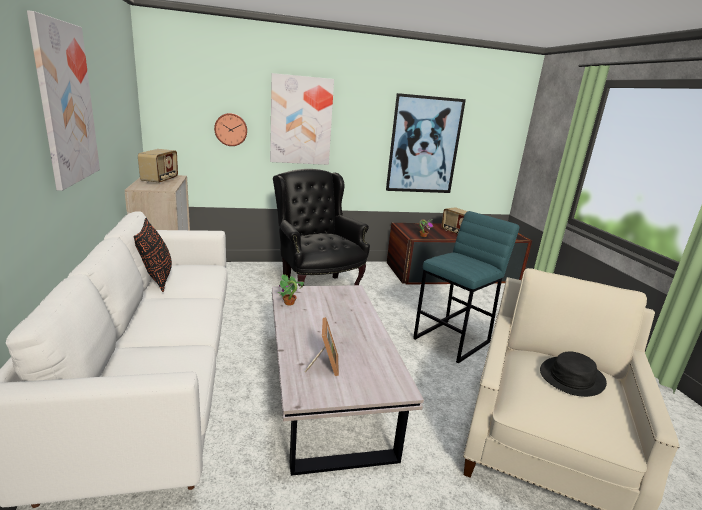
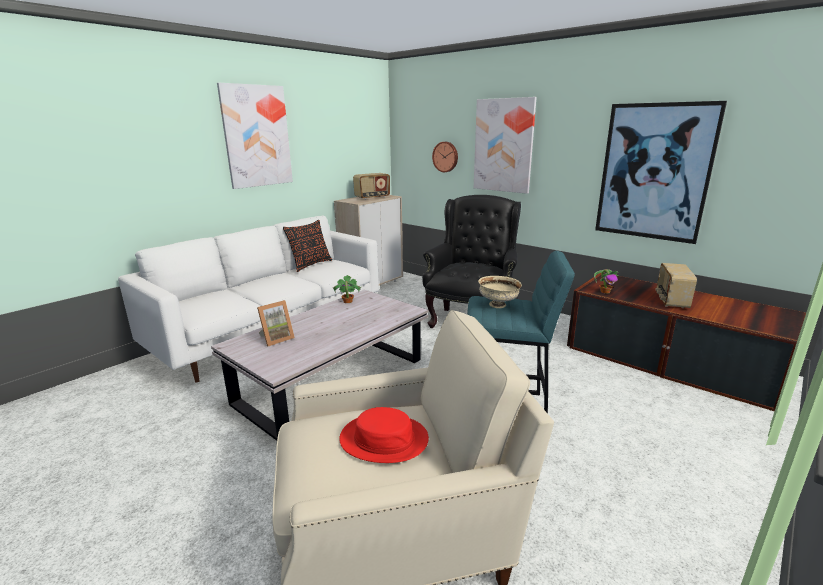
camera: 55 degrees right, 0 degrees up
black hat [540,351,607,397] -> red hat [339,407,429,463]
none -> beige bowl [478,276,522,308]

